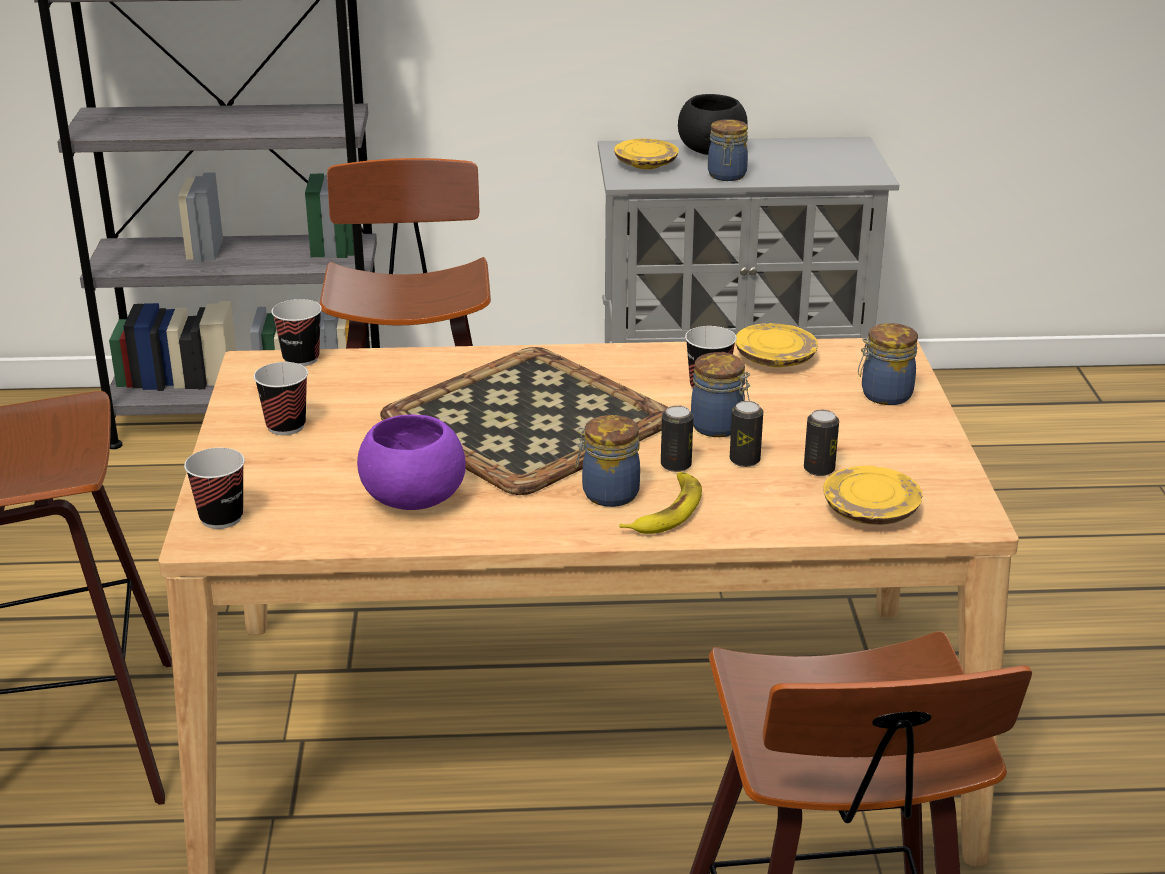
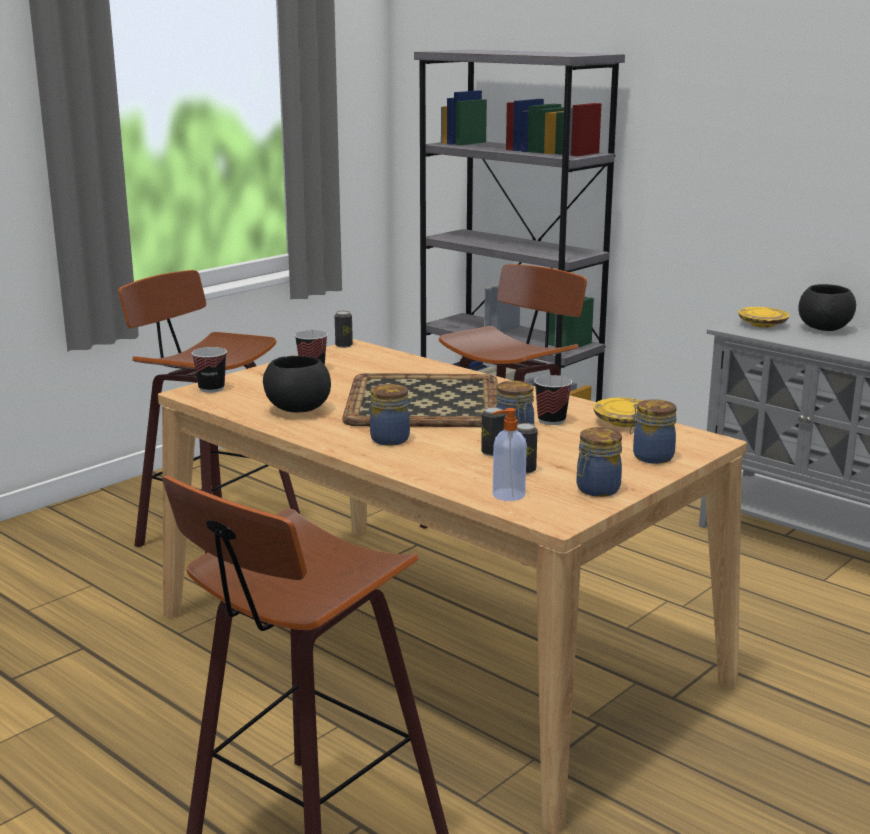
camera: 45 degrees right, 10 degrees down
cup [271,299,322,366] -> none
purple bowl [357,415,466,510] -> black bowl [263,356,331,412]
banana [619,472,702,534] -> none
can [661,405,693,472] -> can moved to [335,311,353,348]
jar [708,119,748,181] -> jar moved to [577,427,622,497]
yellow plate [823,466,923,525] -> soap dispenser [493,408,527,501]

